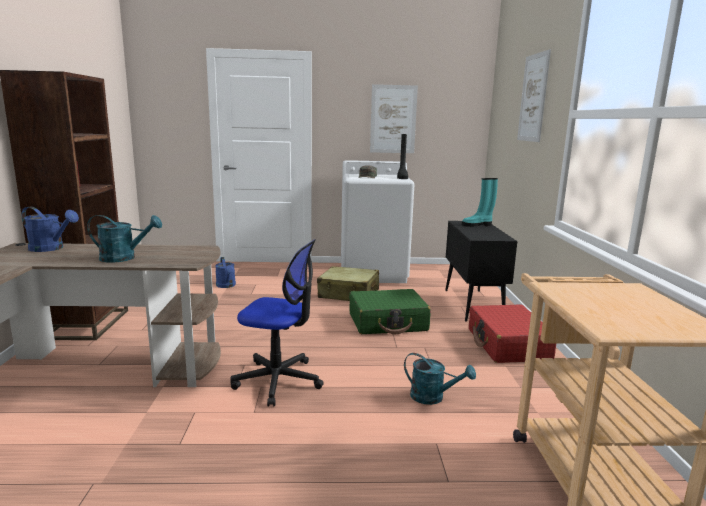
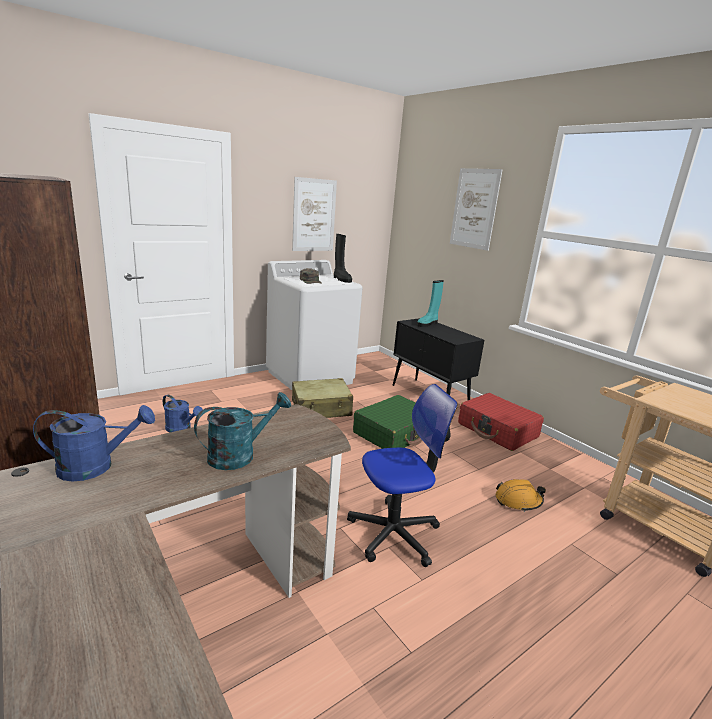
camera: 35 degrees left, 5 degrees up
turquoise watering can [404,353,476,405] -> orange hard hat [496,479,546,512]

